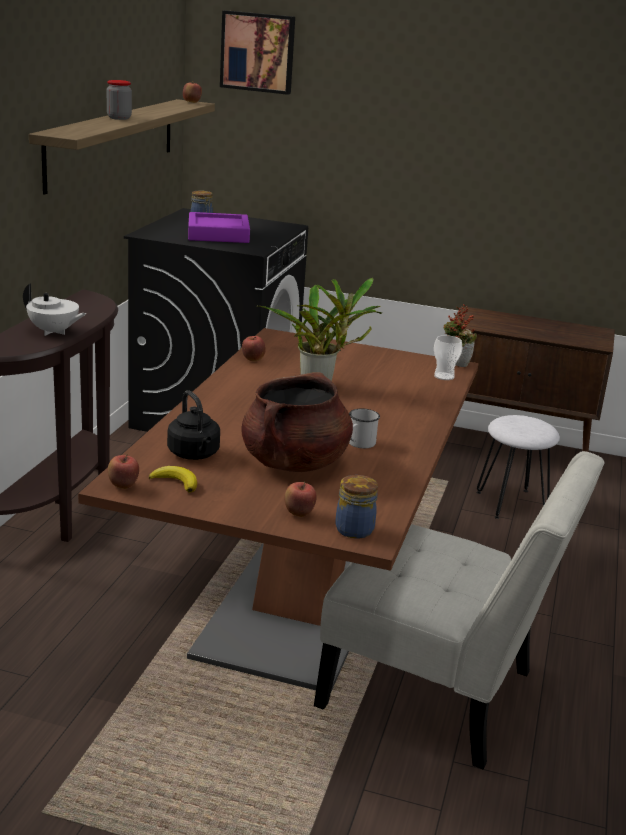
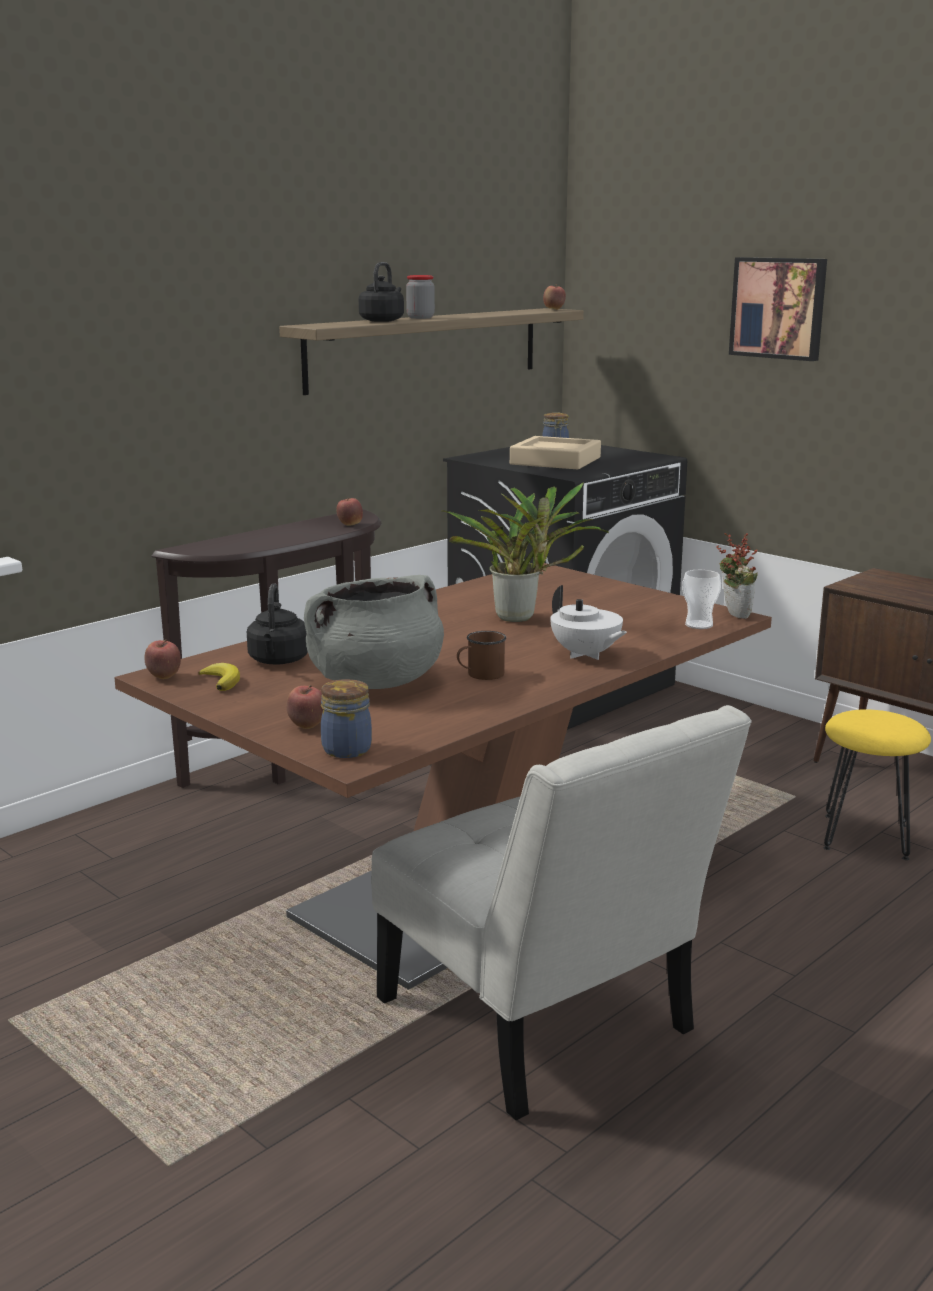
camera: 30 degrees right, 5 degrees down
white teapot [23,283,86,336] -> white teapot moved to [550,585,627,660]
purple tray [188,212,250,243] -> beige tray [510,436,601,469]
picture [220,10,295,95] -> picture moved to [729,257,827,361]
apple [242,336,266,361] -> apple moved to [336,498,363,526]
brown cooking pot [242,372,353,472] -> grey cooking pot [304,575,444,689]
white mug [349,409,380,448] -> brown mug [457,631,506,680]
white stool [476,415,560,519] -> yellow stool [824,709,931,860]
none -> black kettle [359,262,404,322]

